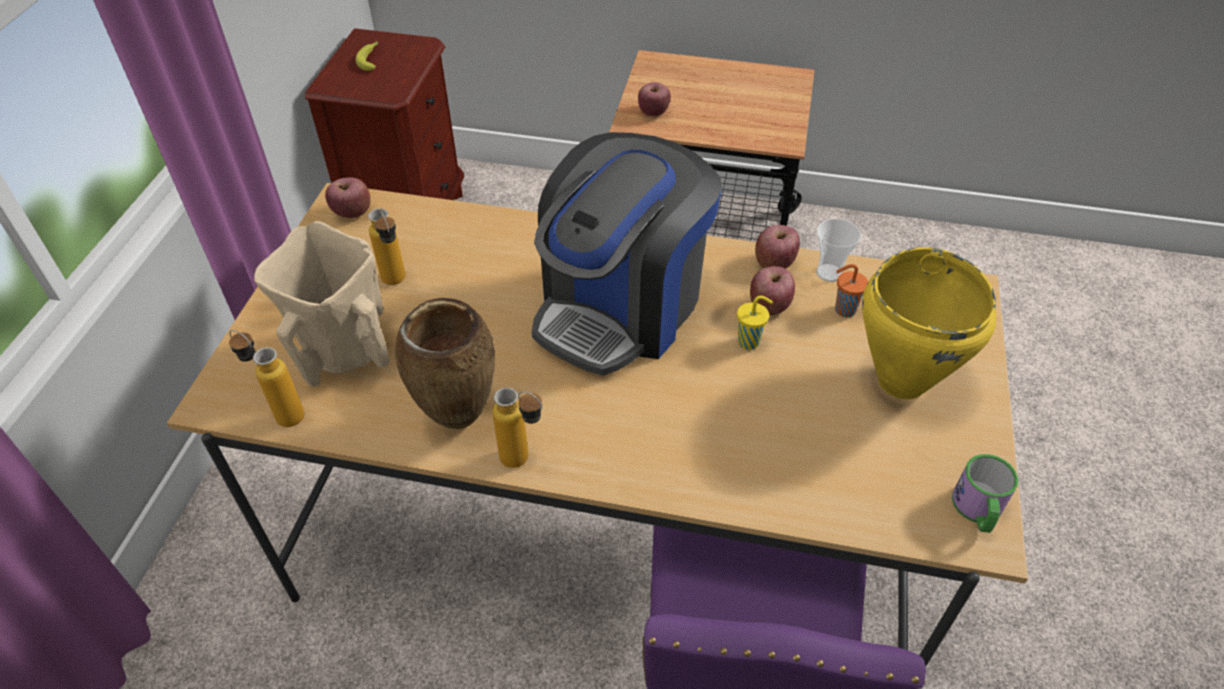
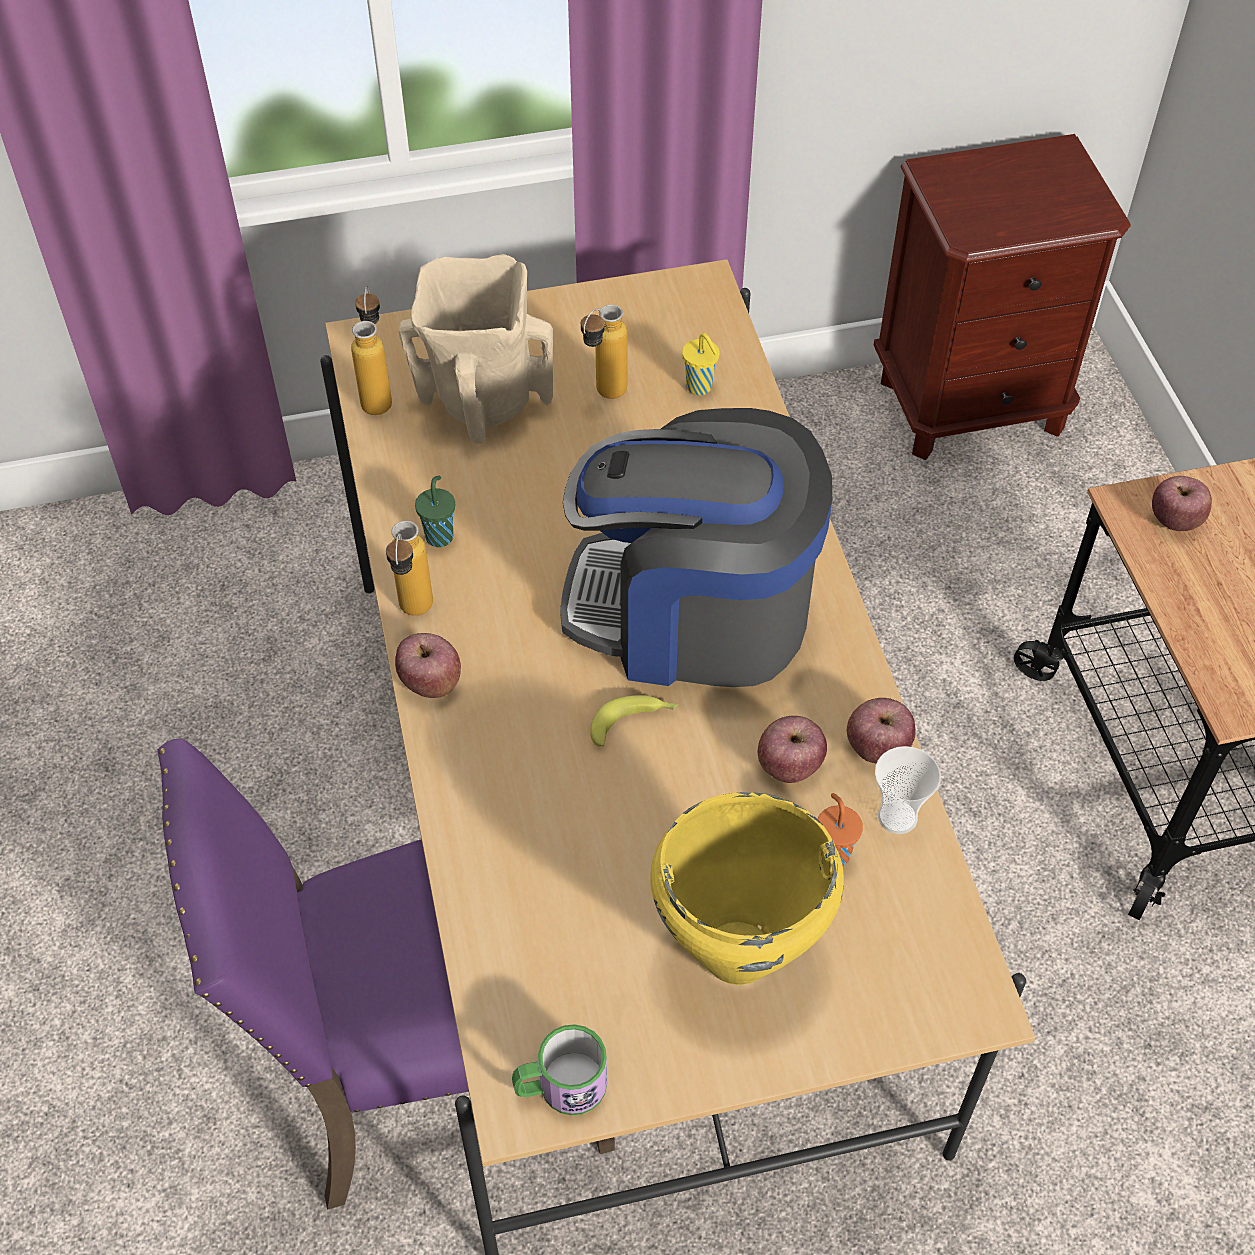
camera: 65 degrees right, 5 degrees up
apple [325,177,371,218] -> apple moved to [395,633,461,698]
banana [356,41,378,71] -> banana moved to [590,695,679,746]
brown vase [395,298,495,429] -> green cup [415,476,455,547]
yellow cup [737,296,773,350] -> yellow cup moved to [682,333,719,395]

